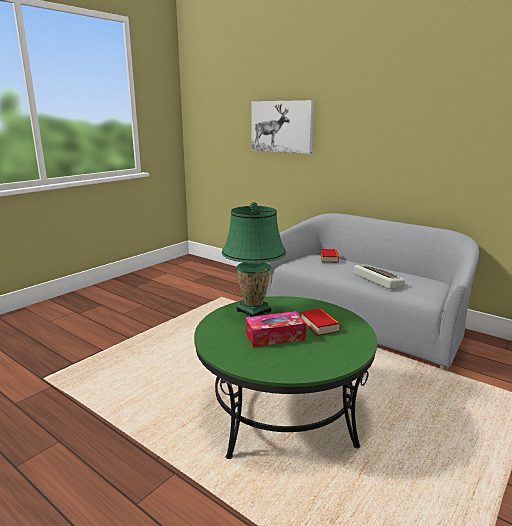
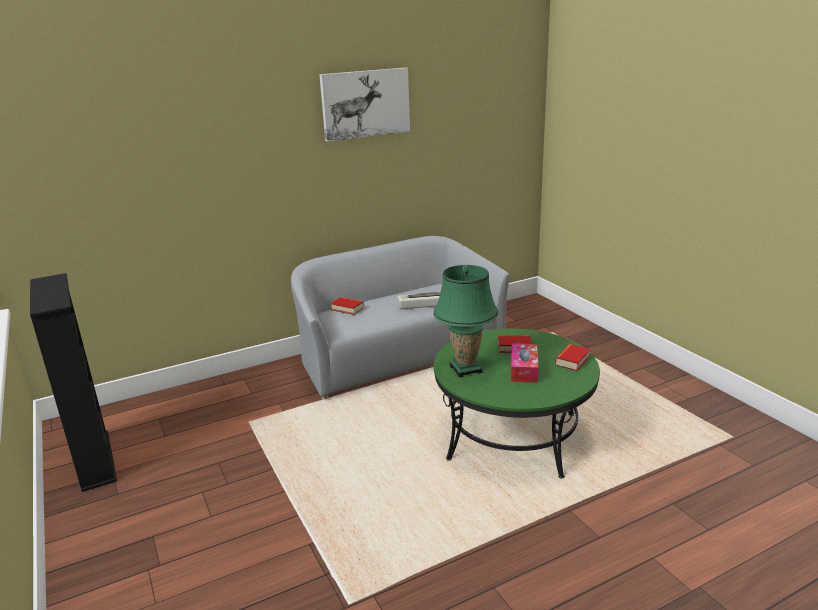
camera: 65 degrees left, 5 degrees up
picture [252,100,314,154] -> picture moved to [319,68,410,142]
none -> black bookcase [30,273,117,492]
none -> book [555,344,590,371]

